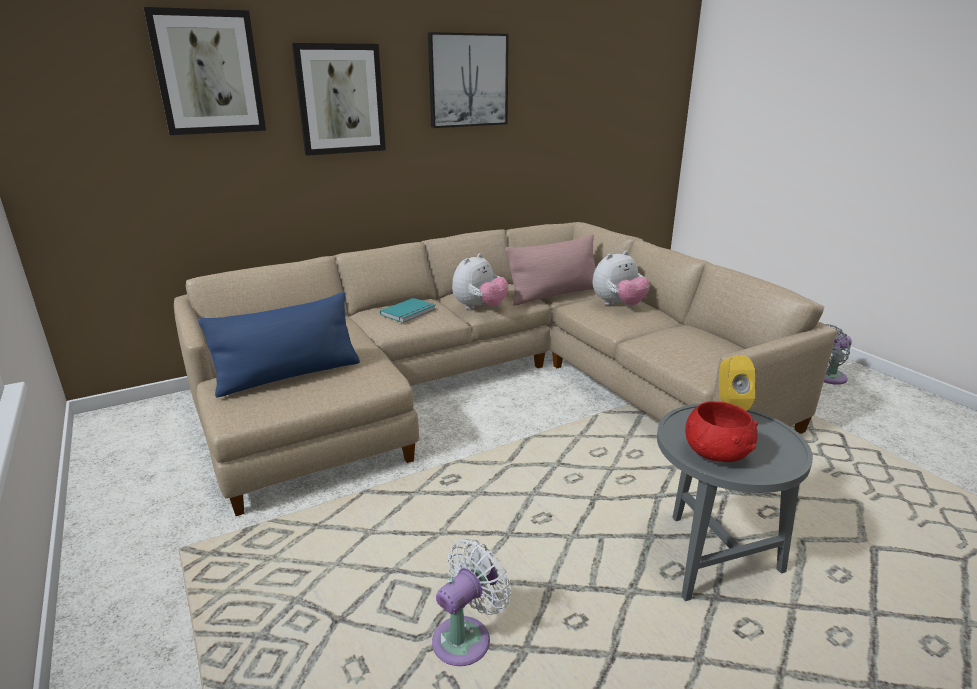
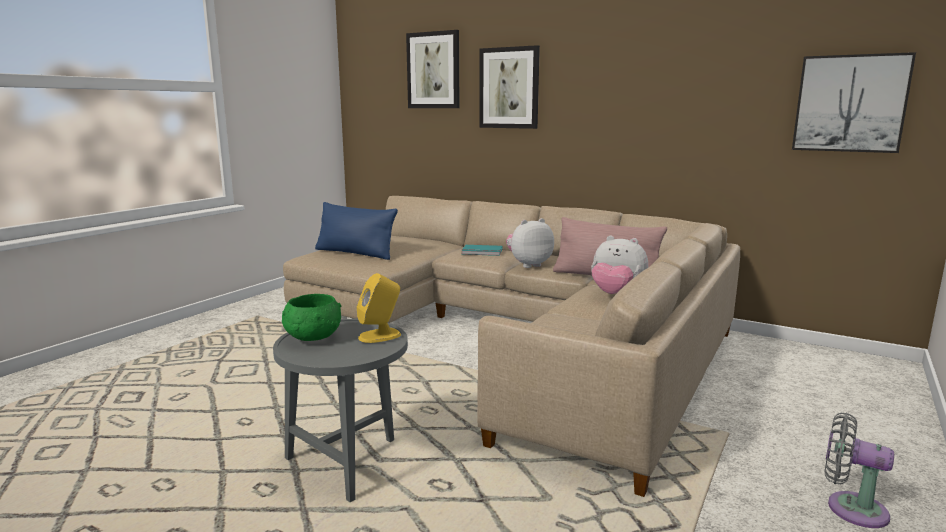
camera: 60 degrees right, 10 degrees down
picture [428,32,509,128] -> picture moved to [792,52,916,153]
white fan [432,539,512,666] -> none
plush toy [452,253,509,309] -> plush toy turned 150 degrees clockwise [506,218,554,268]
red bowl [685,401,758,462] -> green bowl [282,294,341,341]

